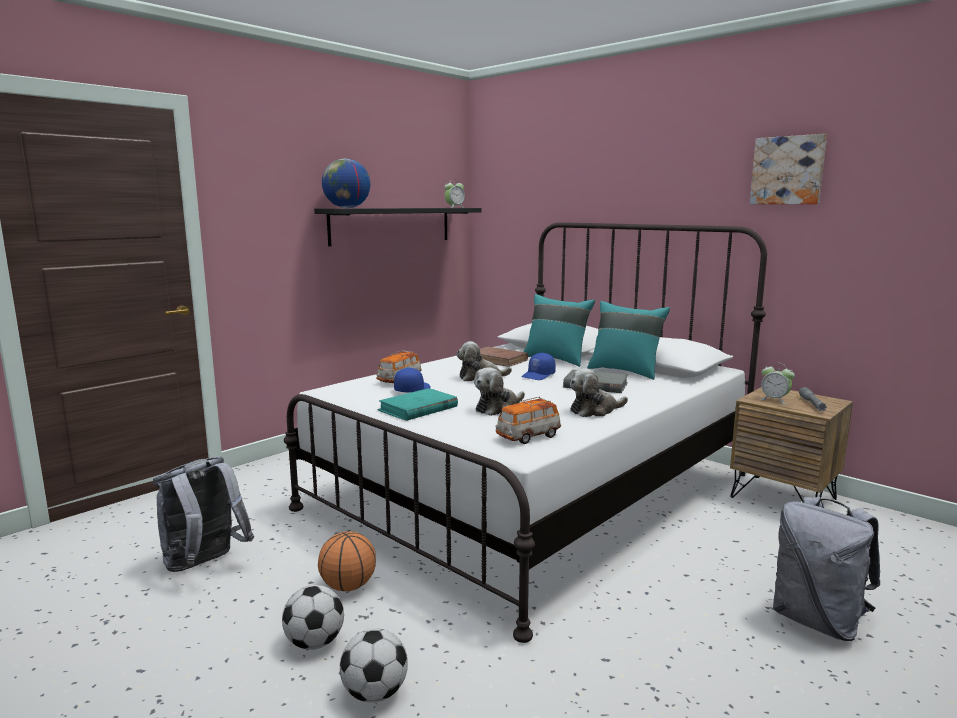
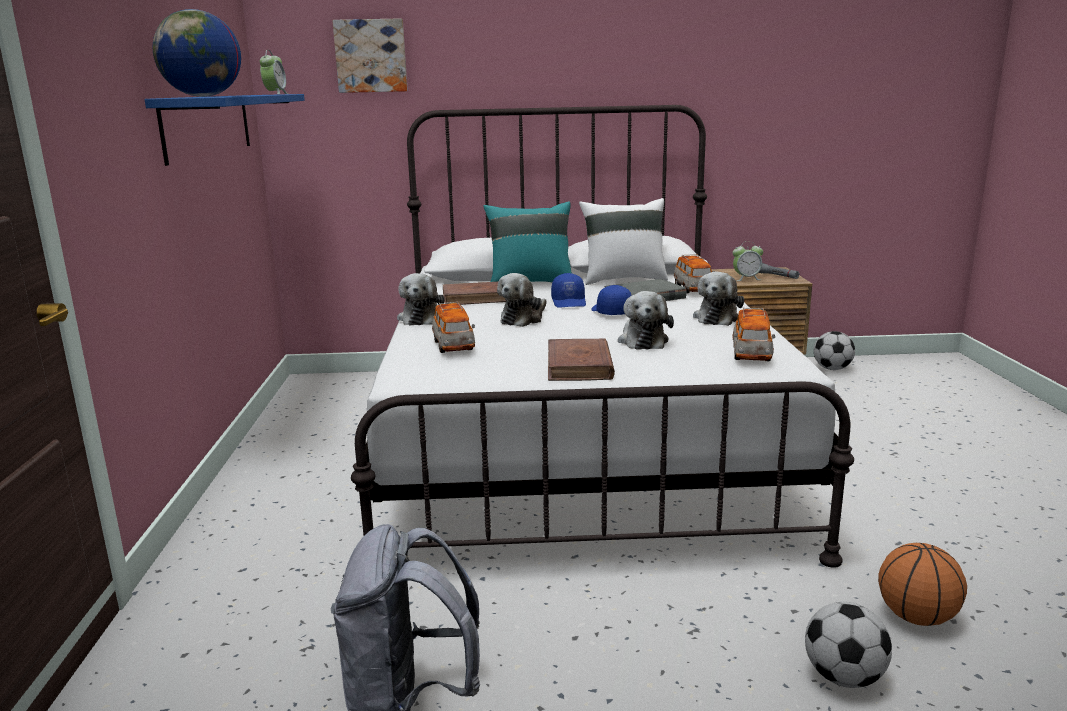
camera: 45 degrees left, 5 degrees up
football [282,585,344,650] -> football moved to [814,331,855,370]
black shelf [314,208,481,246] -> blue shelf [145,94,305,166]
basketball [318,531,376,591] -> basketball moved to [878,543,967,626]
turquoise book [378,388,458,421] -> brown book [548,339,615,381]
blue cap [394,368,431,393] -> blue cap moved to [591,285,632,315]
turquoise pillow [587,301,670,380] -> white pillow [579,198,668,285]
picture [750,134,827,204] -> picture moved to [332,18,408,93]
grey backpack [773,497,880,641] -> none
none -> plush toy [397,273,445,325]
none -> toy car [674,254,715,294]

